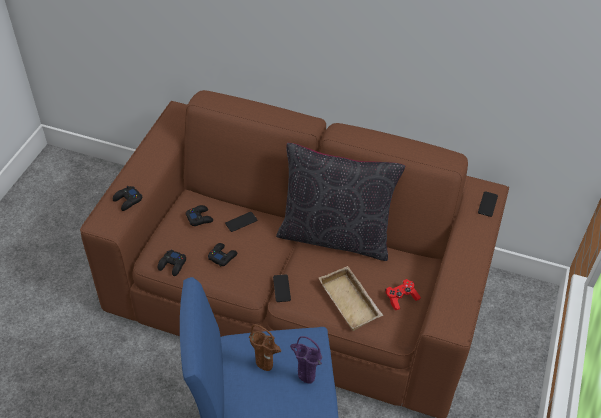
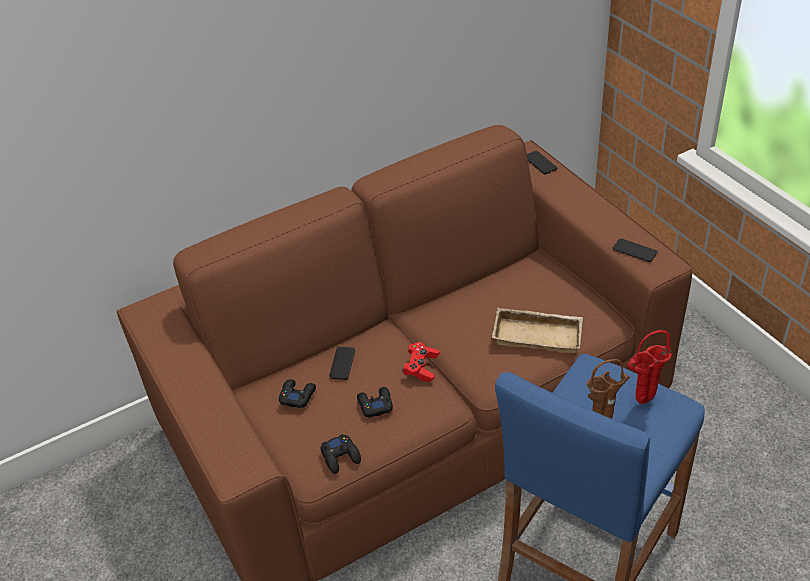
camera: 45 degrees left, 5 degrees down
black game controller [113,186,143,211] -> none
phone [273,274,291,302] -> phone moved to [613,238,658,262]
black pillow [276,143,405,261] -> none
purple vase [290,336,323,384] -> red vase [627,330,672,404]
red game controller [385,279,421,311] -> red game controller moved to [402,342,439,382]

